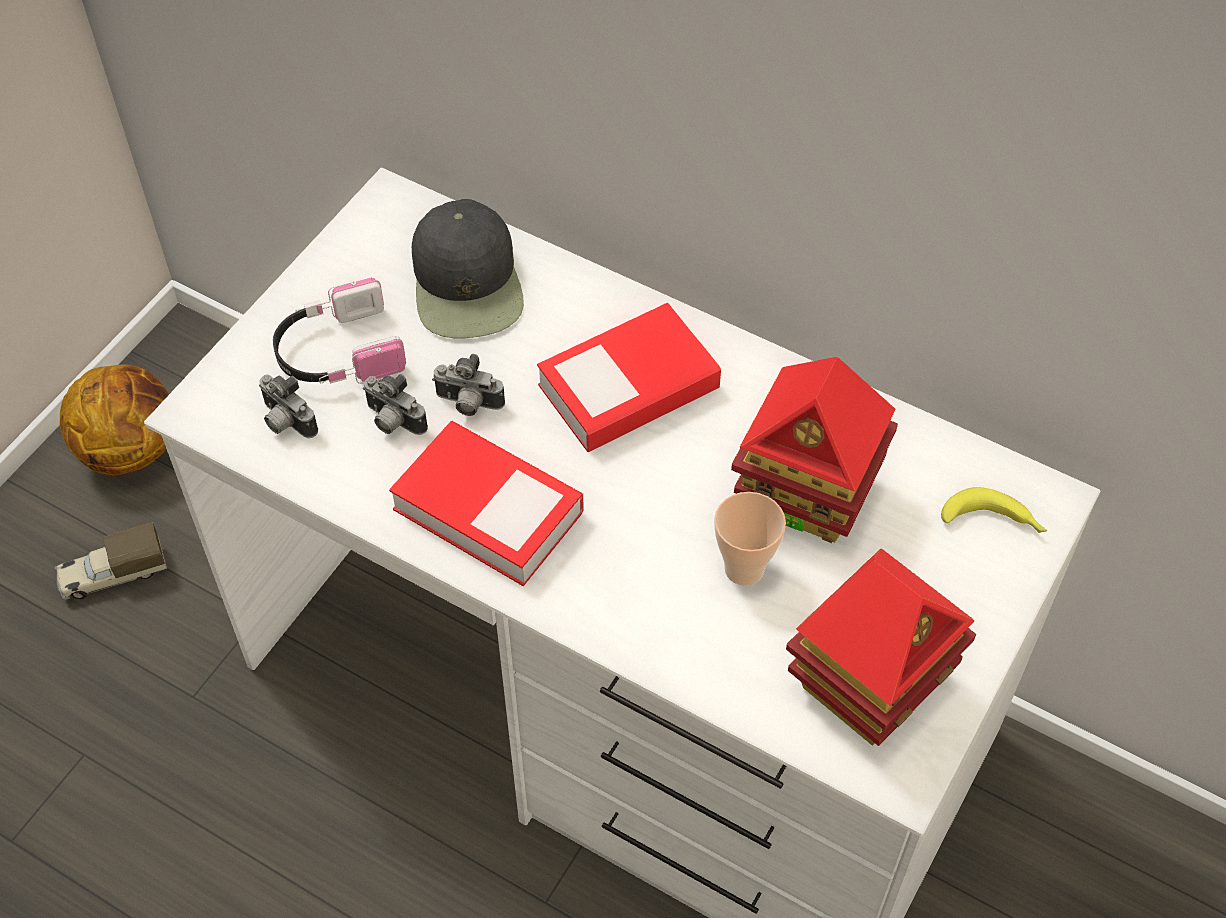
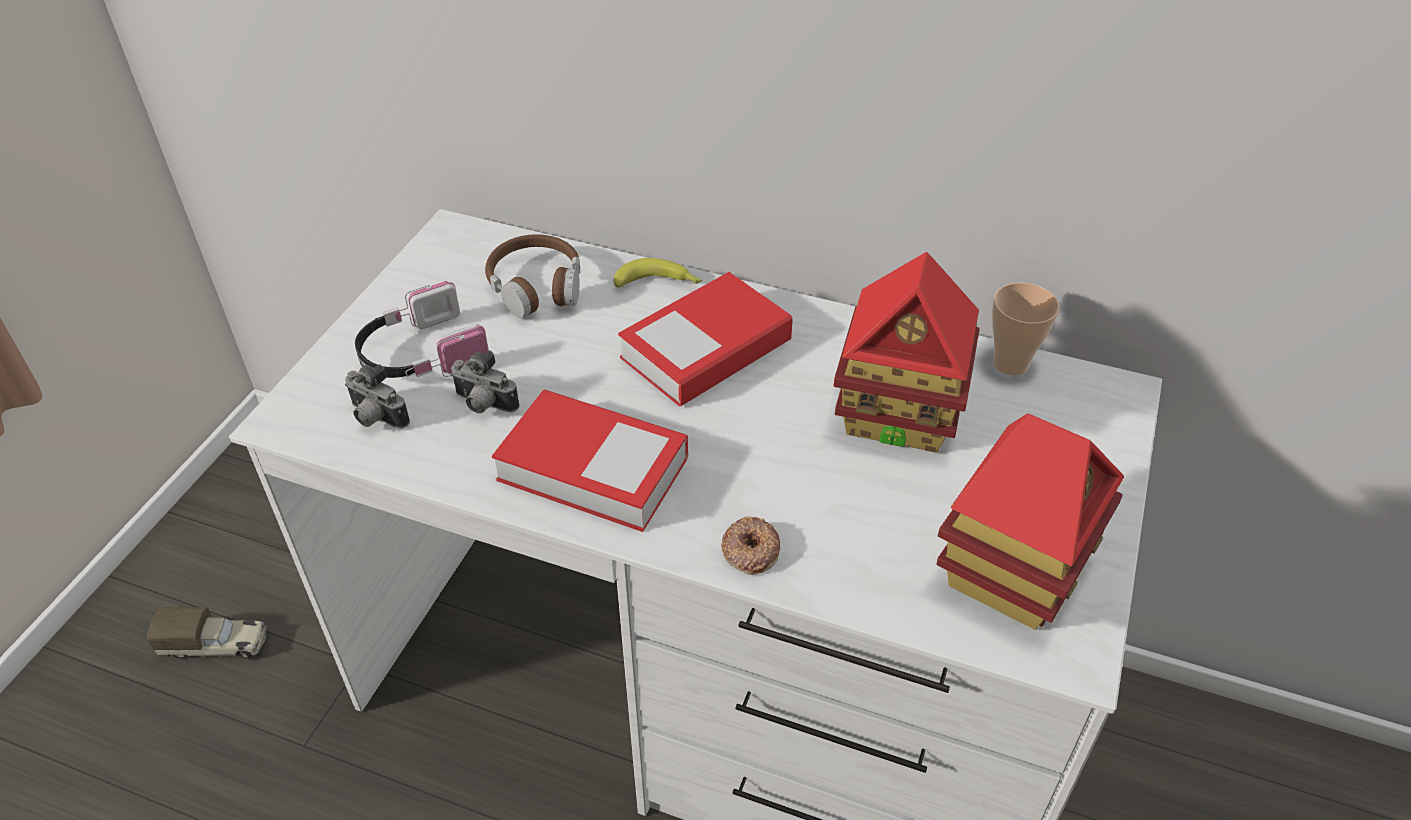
camera: 10 degrees left, 10 degrees down
toy truck [55,522,167,600] -> toy truck turned 150 degrees counterclockwise [147,606,266,659]
basketball [60,364,169,475] -> none
black cap [412,199,524,338] -> brown headphones [485,234,580,318]
camera [432,354,505,416] -> none
cup [714,492,786,586] -> cup moved to [992,283,1060,375]
banana [941,487,1047,533] -> banana moved to [614,258,702,288]
none -> donut [721,517,780,575]

